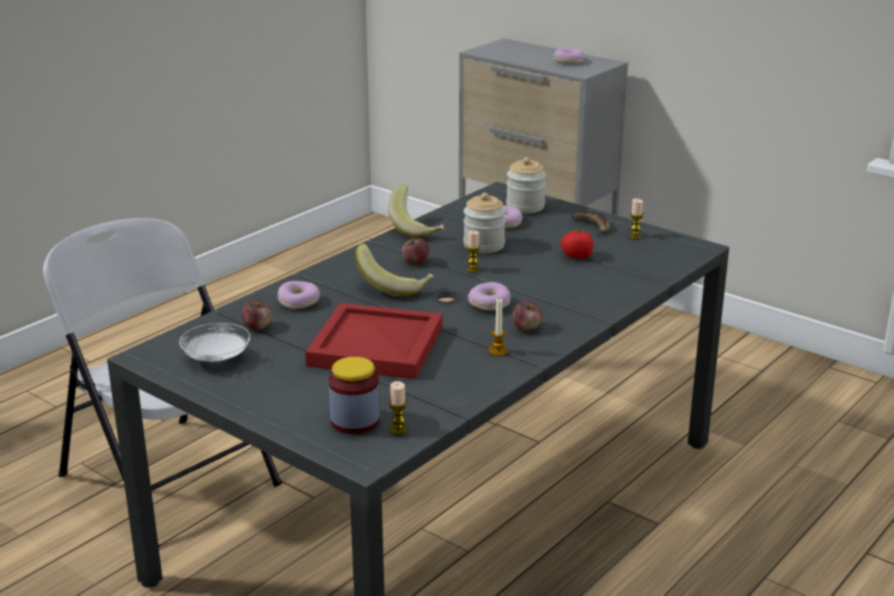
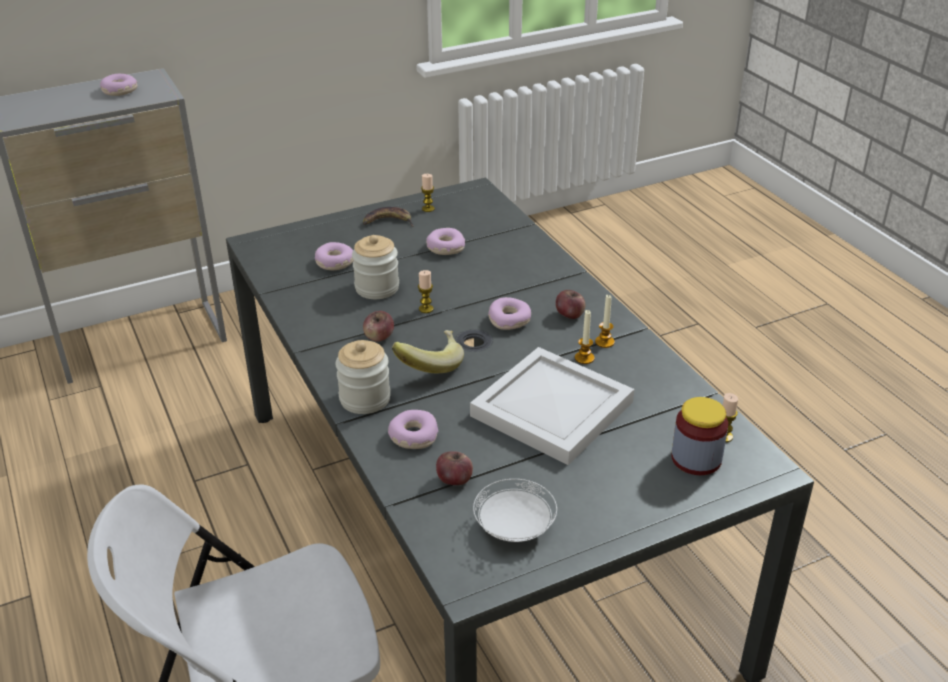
camera: 65 degrees left, 10 degrees up
red tray [305,303,443,379] -> white tray [470,347,634,465]
banana [388,185,444,239] -> none
jar [506,157,546,214] -> jar moved to [335,340,391,414]
tomato [561,229,593,259] -> donut [426,228,465,255]
none -> candle [575,310,595,364]

